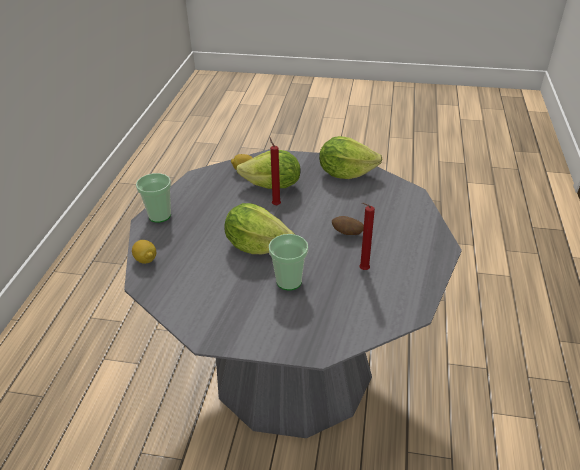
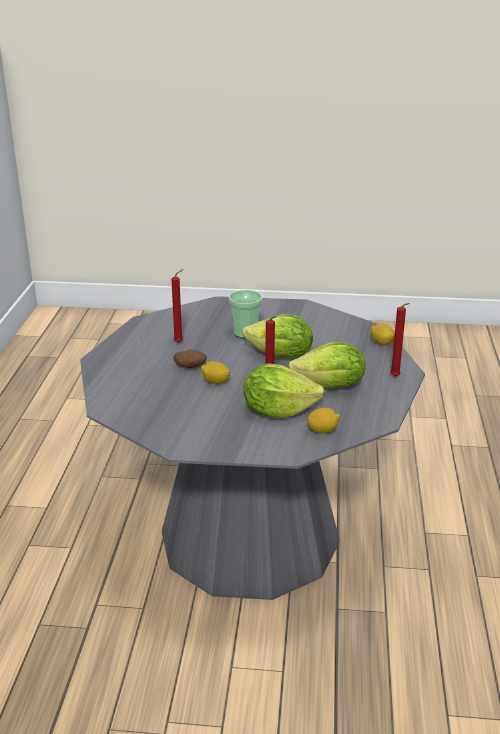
camera: 175 degrees right, 10 degrees down
cup [136,173,171,223] -> red candle [390,303,410,376]
lettuce [319,136,382,179] -> lettuce moved to [288,342,366,388]
none -> lemon [201,361,230,384]

